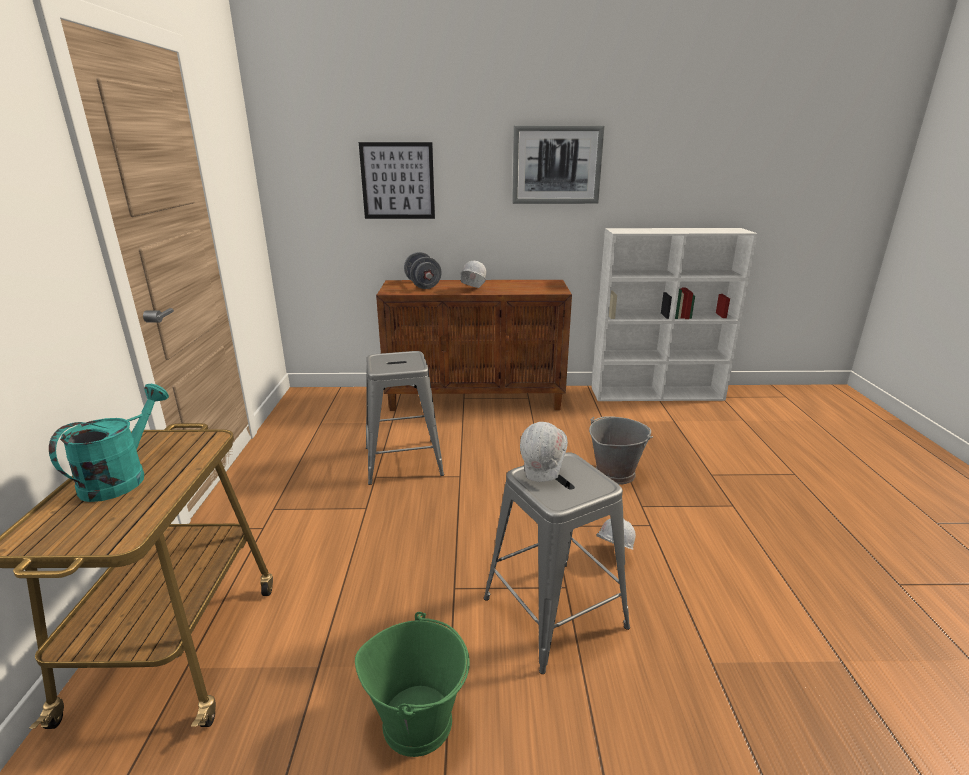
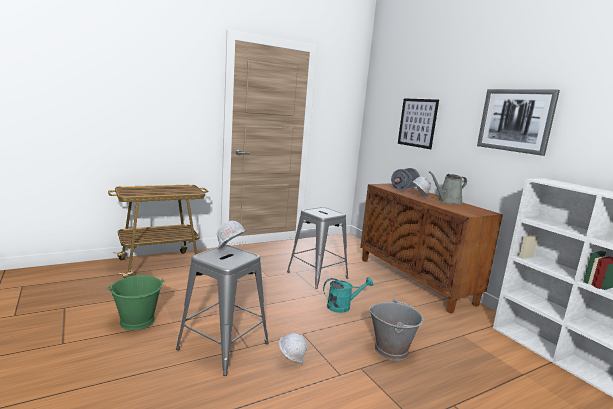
camera: 60 degrees right, 10 degrees down
turquoise watering can [49,384,169,502] -> turquoise watering can moved to [323,277,373,313]
none -> grey watering can [429,171,467,204]

